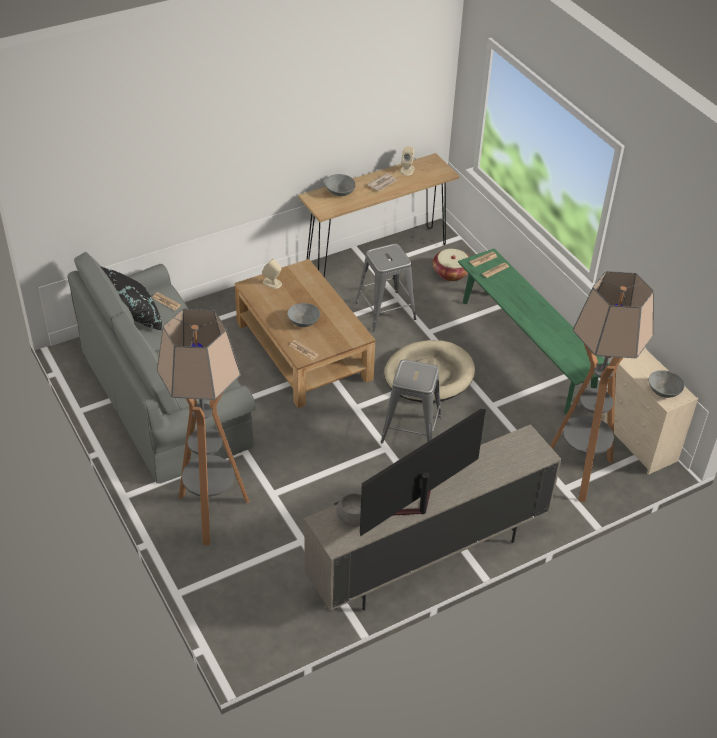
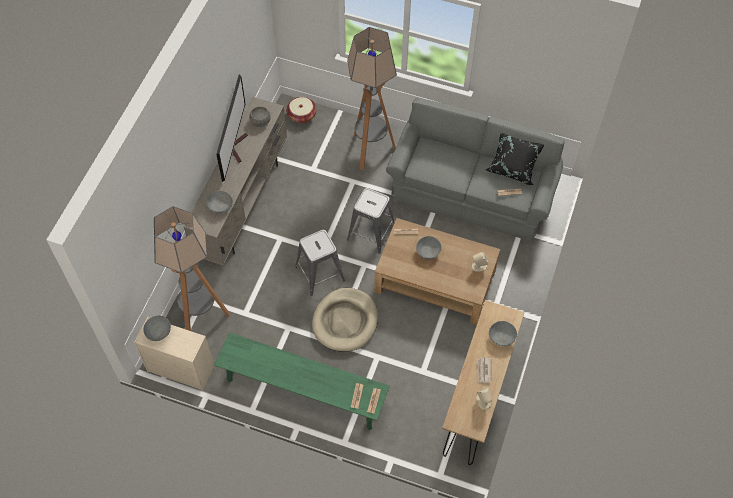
camera: 140 degrees right, 15 degrees up
grey stool [355,243,416,331] -> grey stool moved to [347,188,395,254]
basket [433,249,469,281] -> basket moved to [286,97,317,123]
none -> grey bowl [207,191,233,213]

